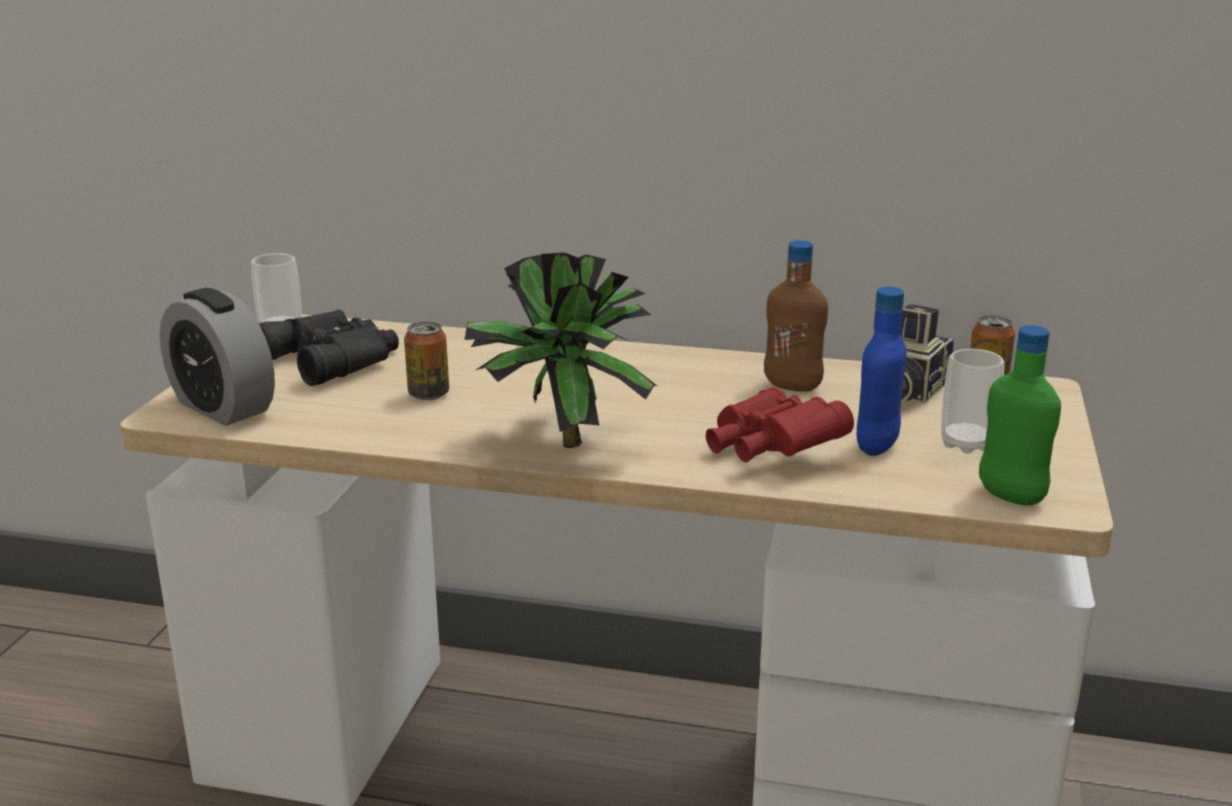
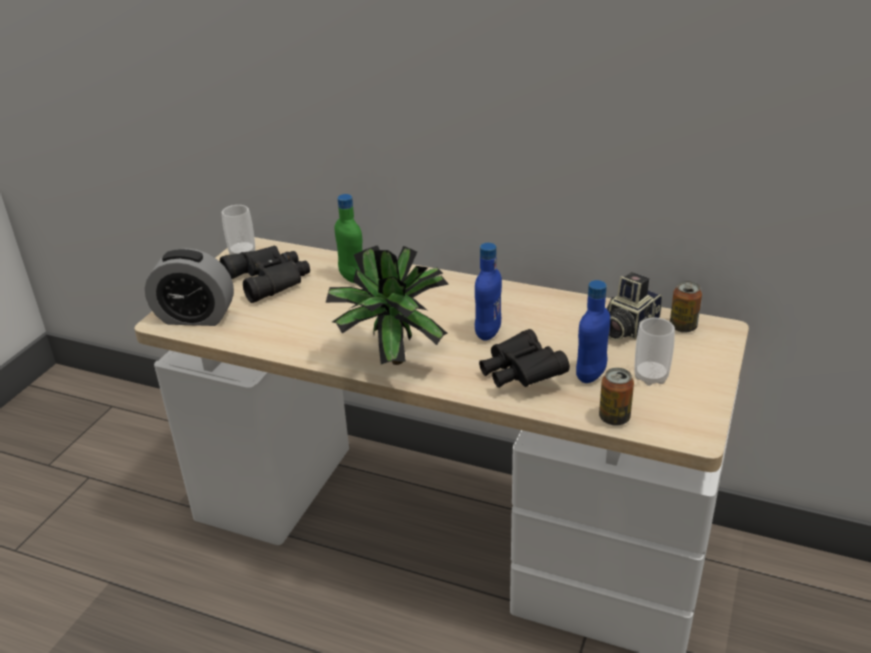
camera: 10 degrees right, 10 degrees up
alarm clock [160,288,275,426] -> alarm clock turned 45 degrees counterclockwise [145,248,234,326]
can [404,322,449,400] -> can moved to [599,368,634,426]
red binoculars [706,387,854,462] -> black binoculars [479,329,570,388]
brown bottle [764,240,828,392] -> none
green bottle [979,325,1061,506] -> green bottle moved to [334,194,363,283]
none -> blue bottle [475,243,502,341]

